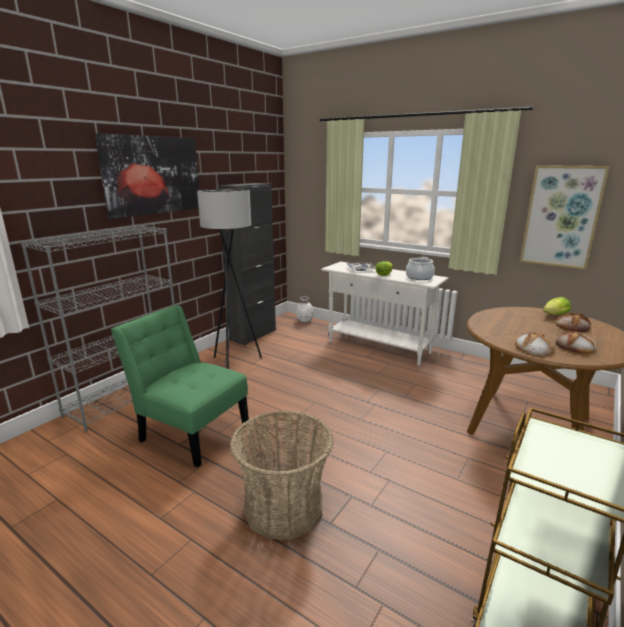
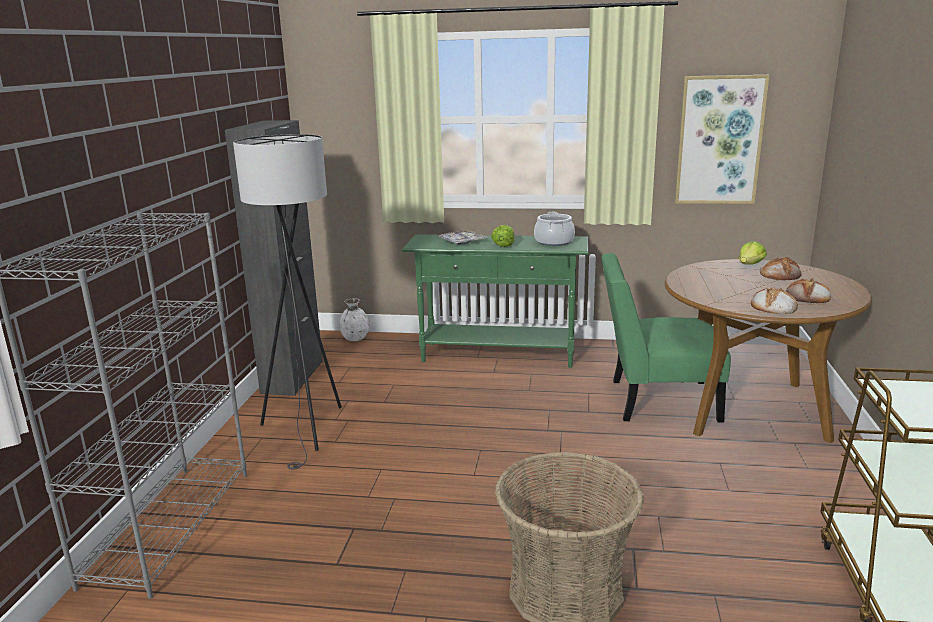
camera: 25 degrees left, 0 degrees up
picture [95,133,199,219] -> none
green chair [111,305,249,468] -> green chair moved to [602,253,731,423]
white console table [321,262,448,366] -> green console table [402,234,588,368]

